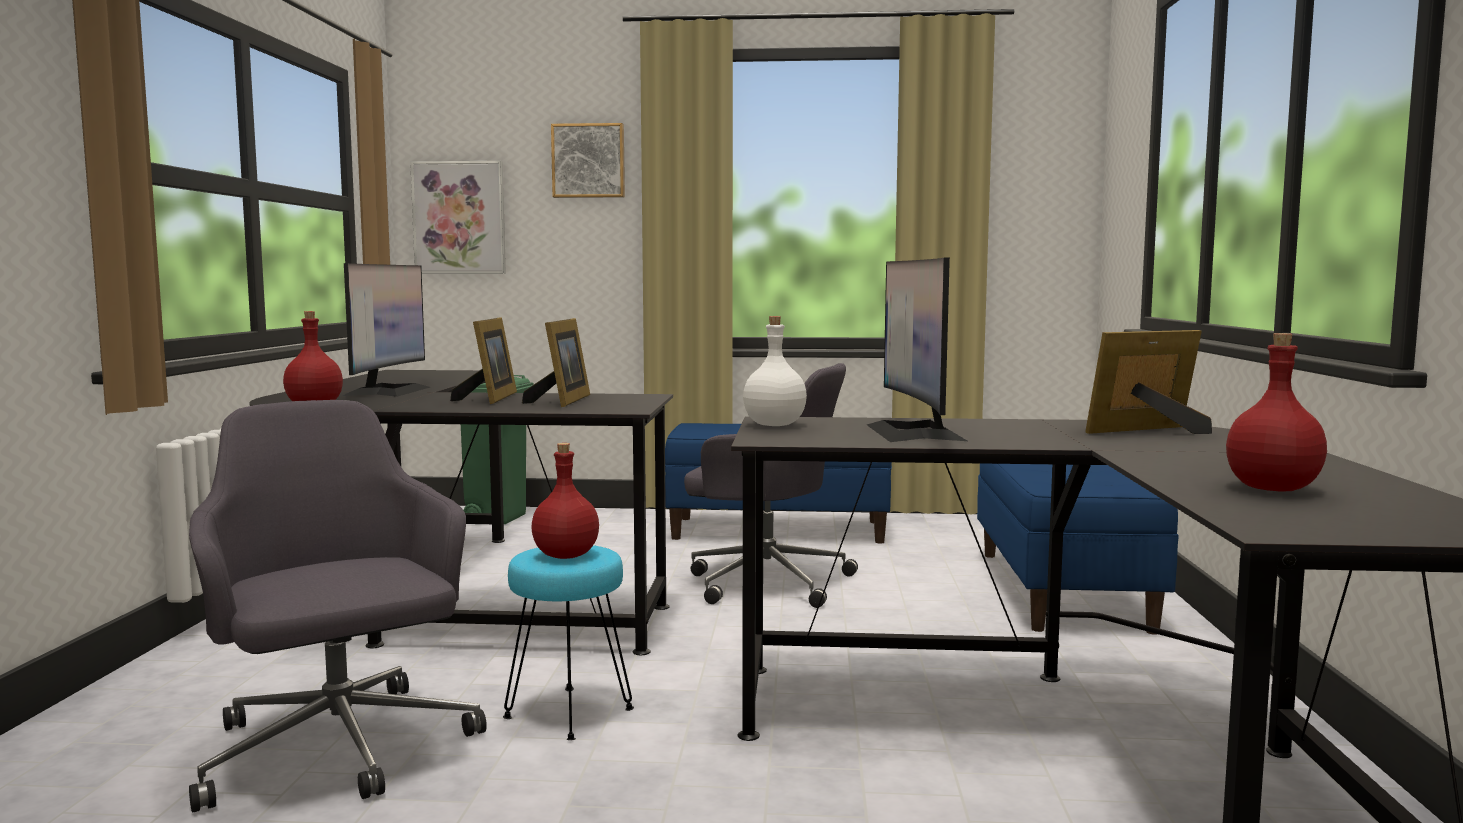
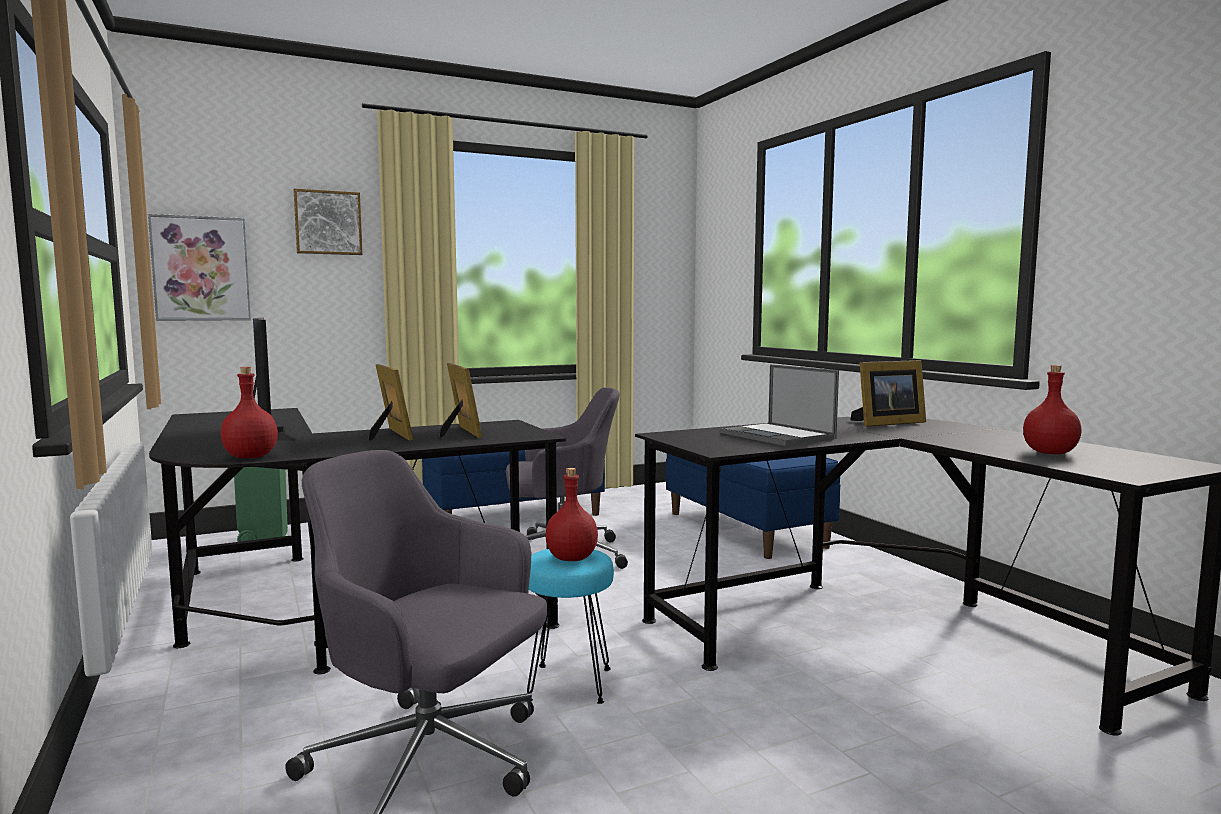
camera: 30 degrees left, 0 degrees up
white bottle [743,316,807,426] -> none
monitor [867,257,967,442] -> laptop [720,364,839,446]
picture frame [1085,330,1212,434] -> picture frame turned 150 degrees counterclockwise [851,360,926,427]

